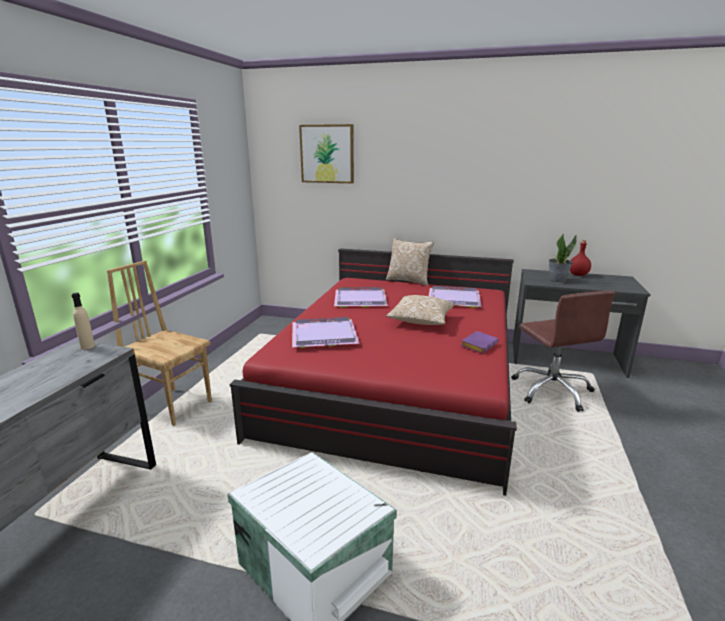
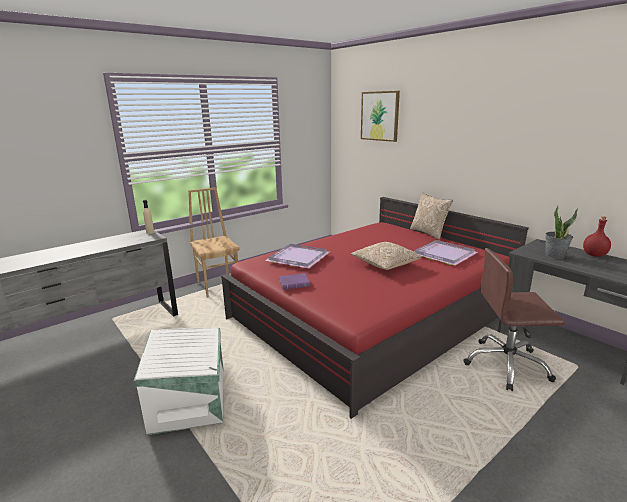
camera: 35 degrees right, 0 degrees up
purple tray [334,287,388,308] -> none
purple book [461,331,499,353] -> purple book moved to [279,273,310,290]
brown office chair [511,290,615,412] -> brown office chair turned 75 degrees clockwise [463,248,564,391]

